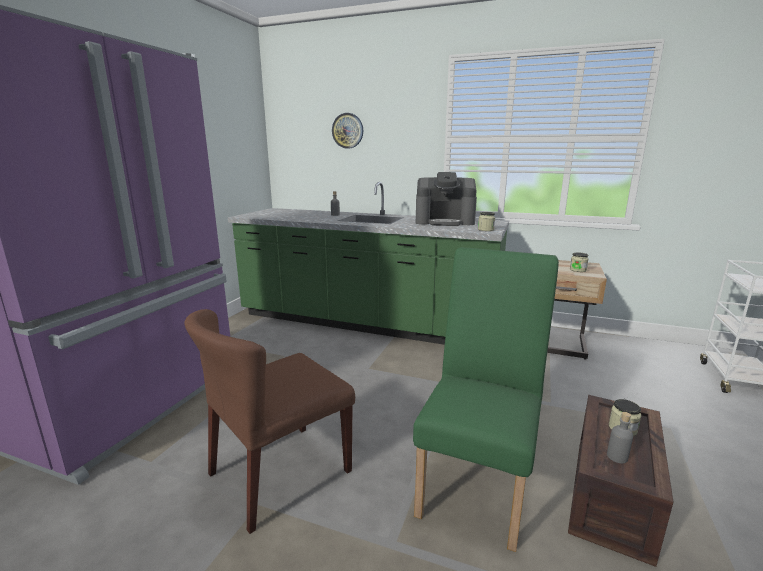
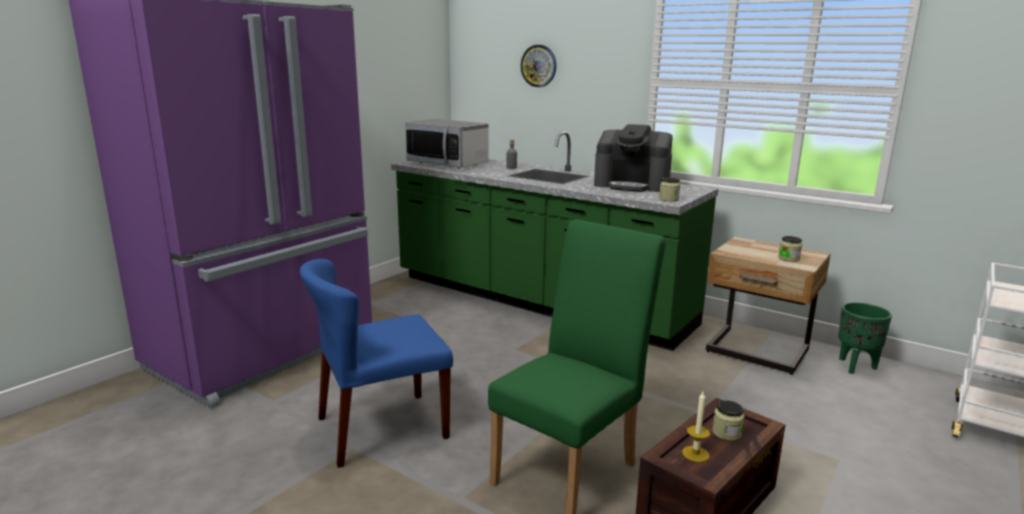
camera: 15 degrees right, 0 degrees up
brown chair [185,309,355,534] -> blue chair [300,259,453,468]
grey bottle [607,412,633,463] -> candle [682,392,710,462]
none -> microwave [405,119,489,168]
none -> green planter [838,302,892,374]

